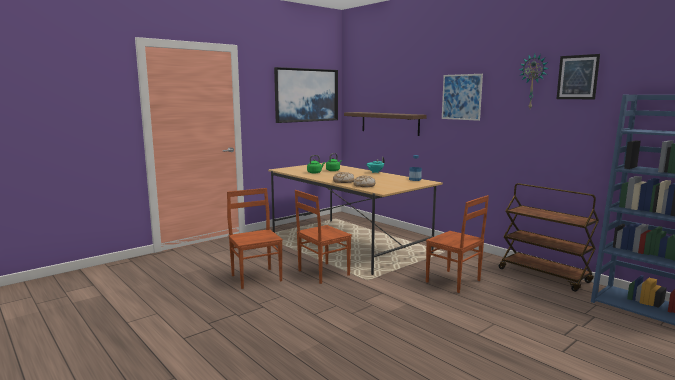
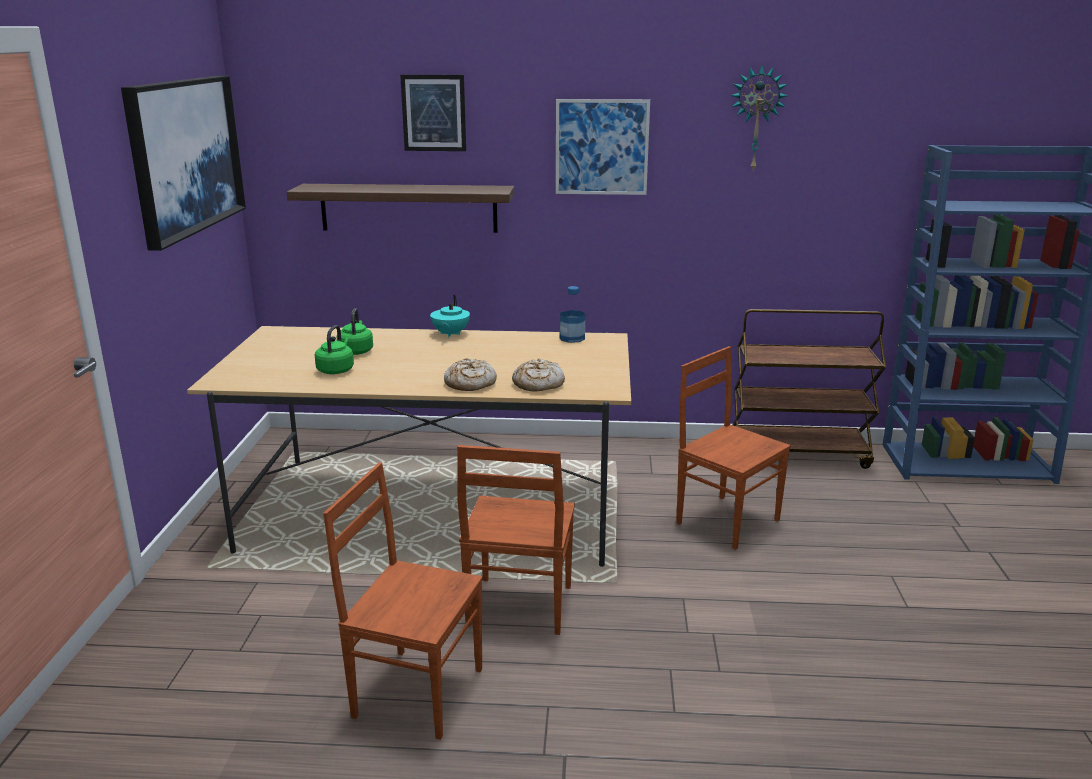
camera: 45 degrees left, 10 degrees up
brown chair [426,195,489,293] -> brown chair turned 135 degrees counterclockwise [676,346,791,550]
picture [556,54,600,99] -> picture moved to [400,75,466,151]

